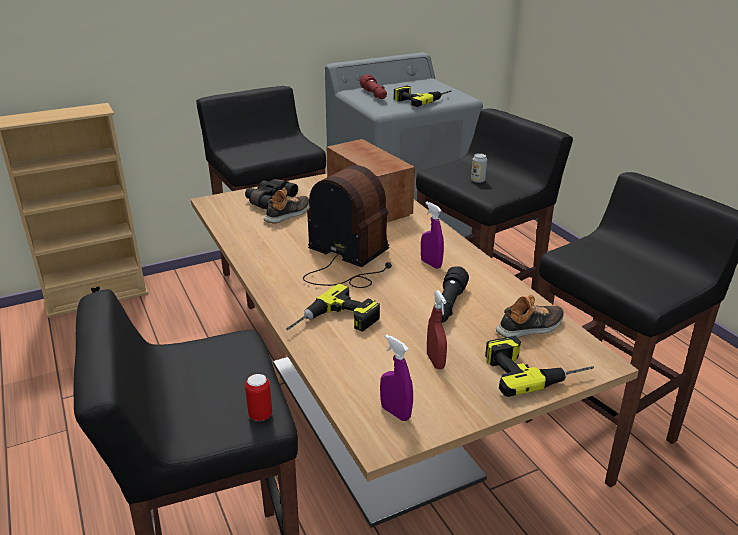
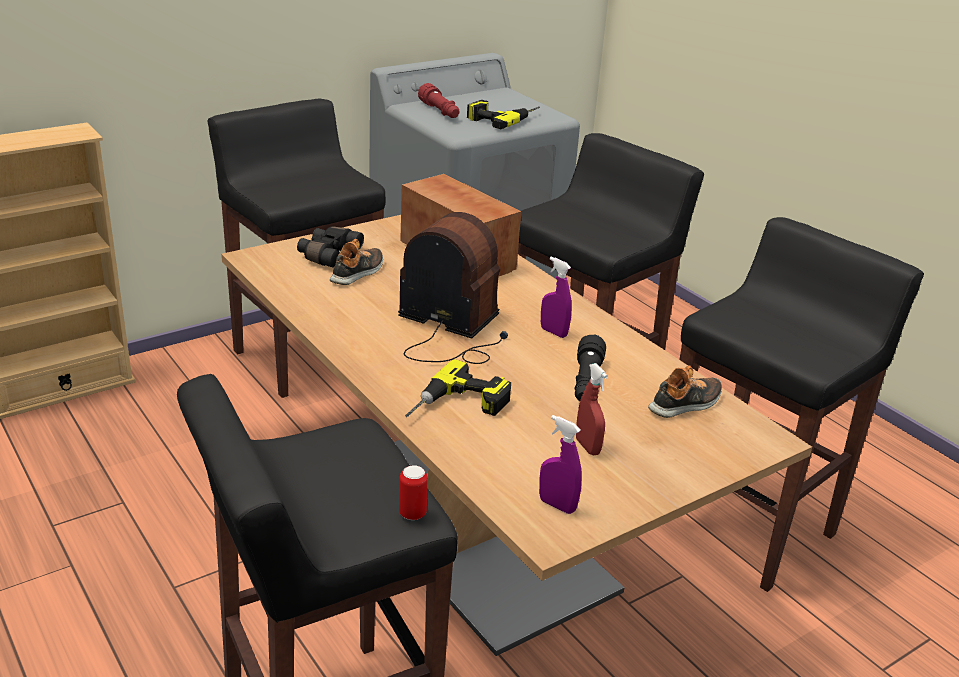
camera: 10 degrees left, 0 degrees up
can [471,153,487,183] -> none
power drill [485,336,594,397] -> none

